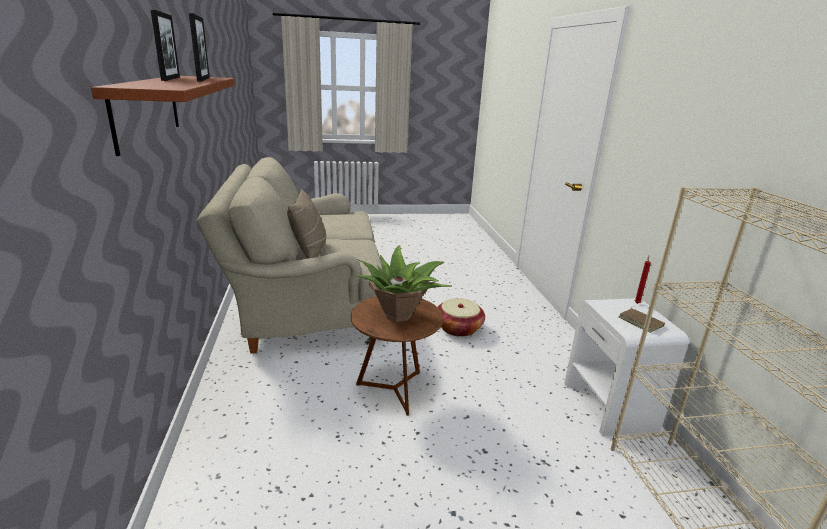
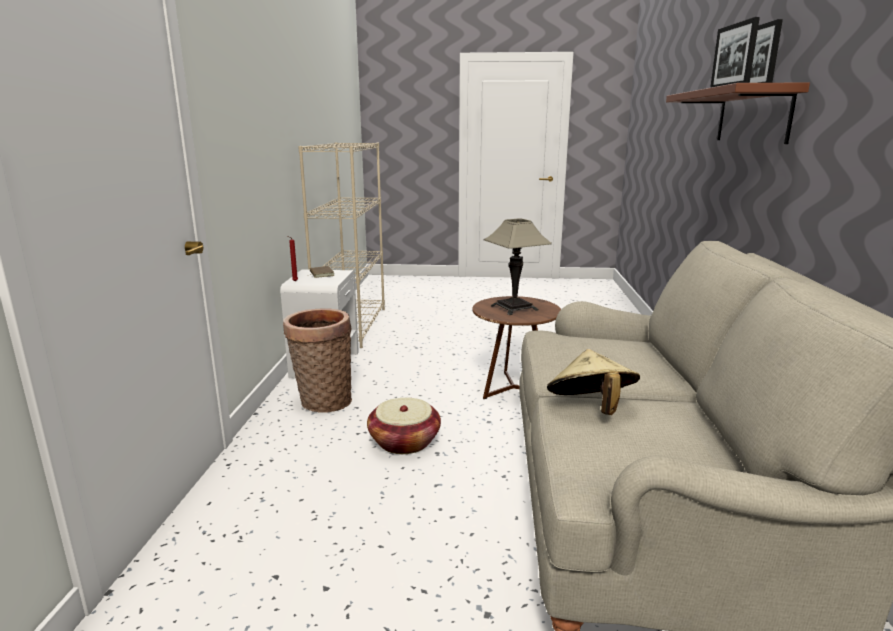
camera: 165 degrees left, 5 degrees down
beige pillow [287,189,327,259] -> none
potted plant [354,245,452,322] -> table lamp [483,218,552,315]
none -> basket [283,309,352,413]
none -> beige hat [547,349,640,415]

